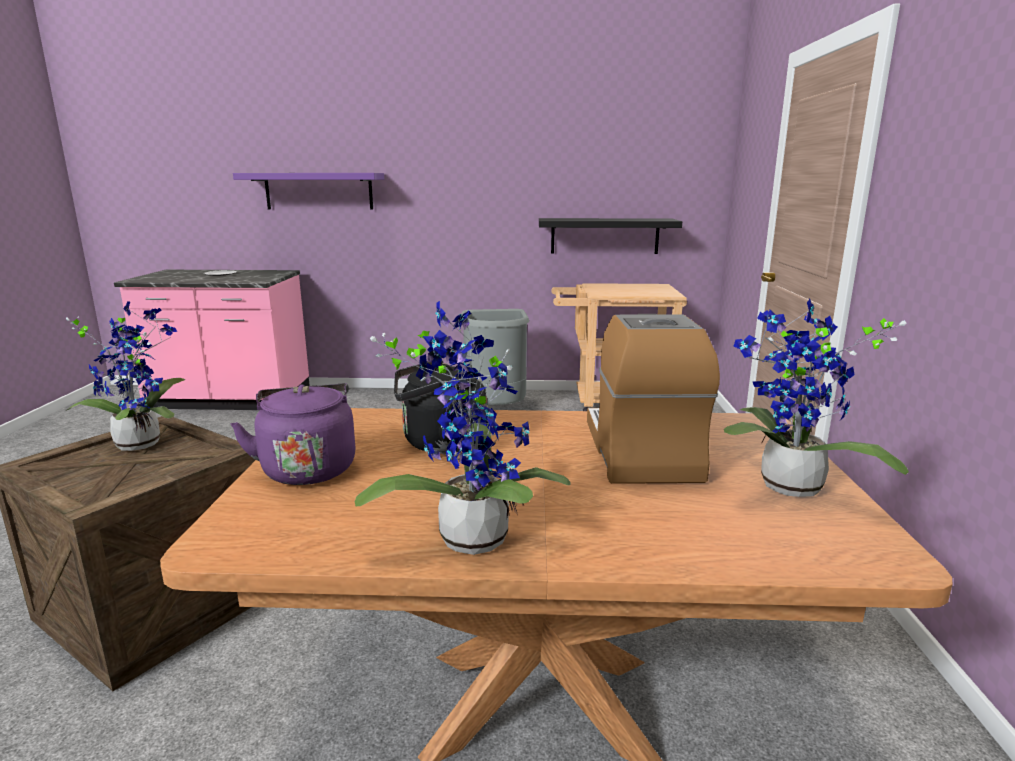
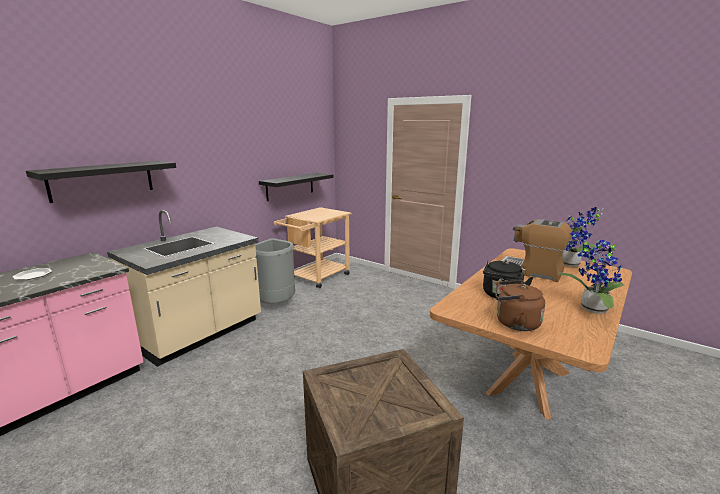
camera: 55 degrees left, 0 degrees up
potted plant [66,301,186,451] -> none
purple kettle [231,383,355,485] -> brown kettle [496,280,545,331]
purple shelf [233,173,384,210] -> black shelf [26,161,176,203]
none -> beige counter [107,210,261,367]

